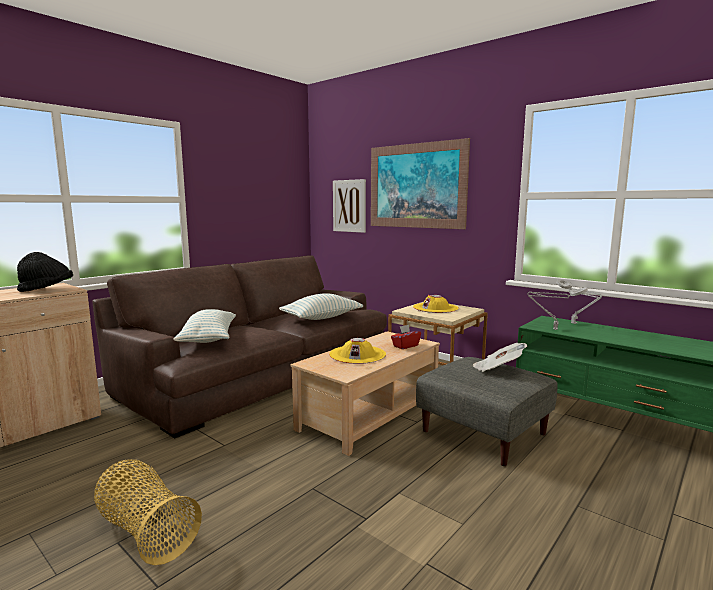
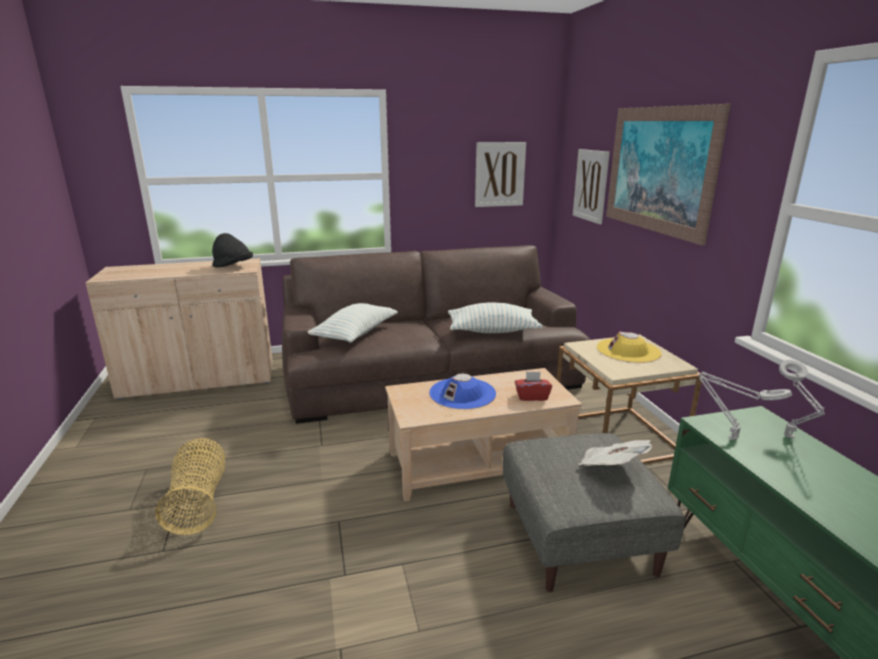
camera: 35 degrees right, 10 degrees up
yellow hat [329,338,386,364] -> blue hat [429,374,496,409]
none -> picture [475,142,526,207]

